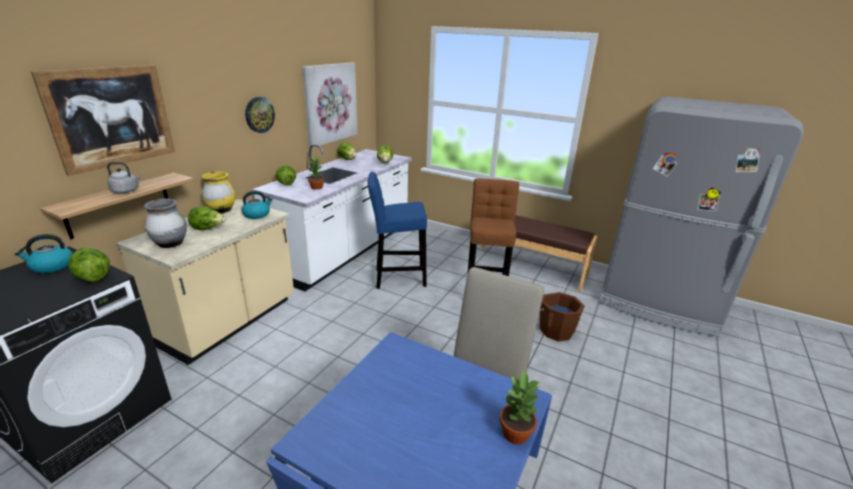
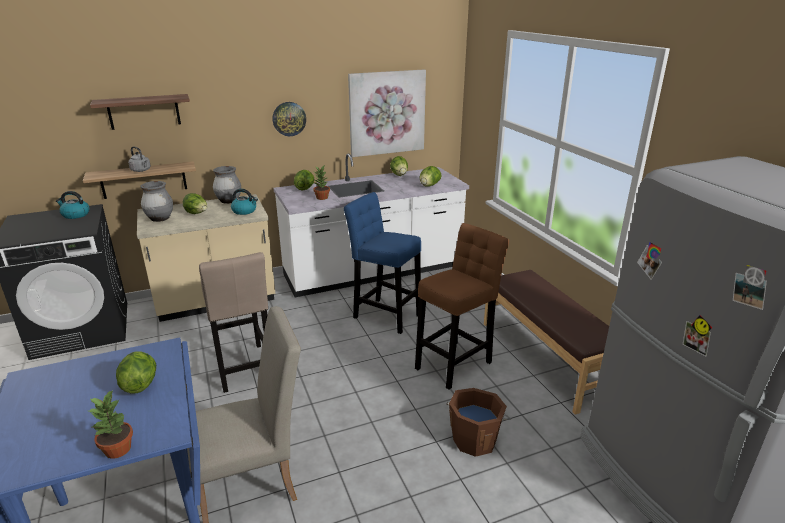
camera: 40 degrees right, 0 degrees up
picture [31,65,175,176] -> shelf [90,94,190,130]
lettuce [68,247,110,282] -> lettuce moved to [116,351,156,393]
yellow vase [202,172,235,213] -> grey vase [213,166,241,204]
none -> beige stool [199,252,268,393]

